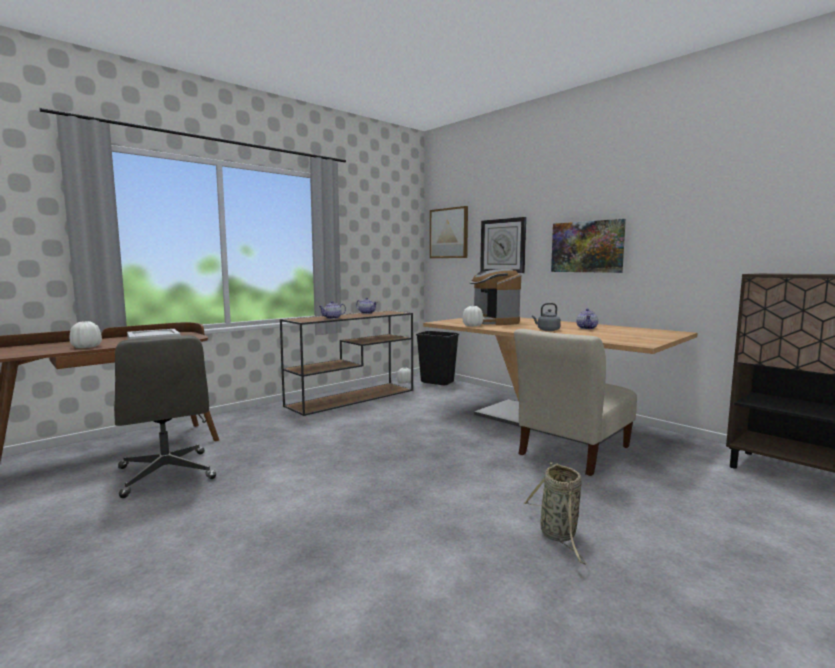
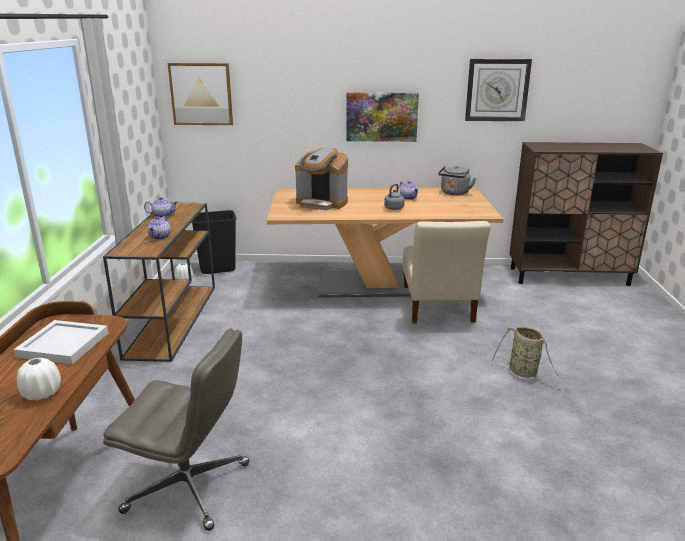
camera: 45 degrees left, 15 degrees up
white vase [463,306,483,326] -> none
wall clock [480,217,526,273] -> wall clock moved to [465,59,532,121]
none -> grey kettle [438,166,476,195]

